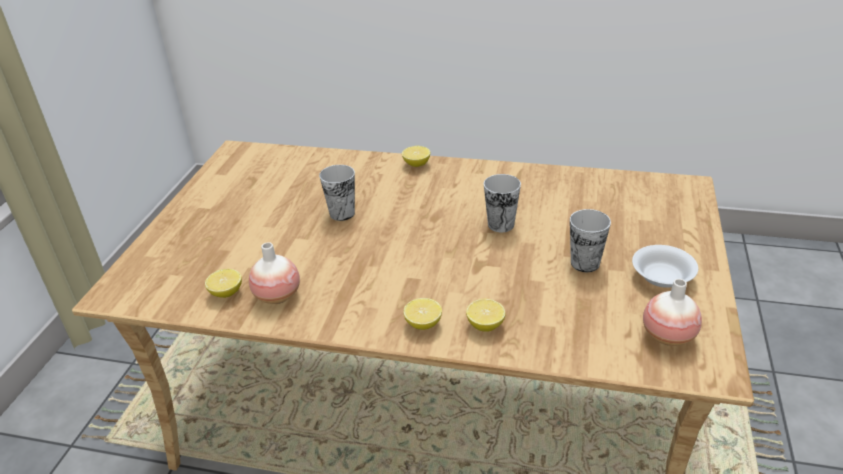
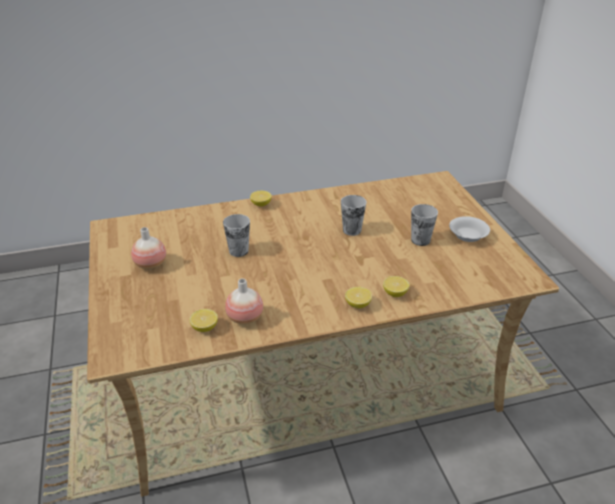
camera: 30 degrees left, 0 degrees up
vase [643,279,702,346] -> vase moved to [131,227,166,270]

